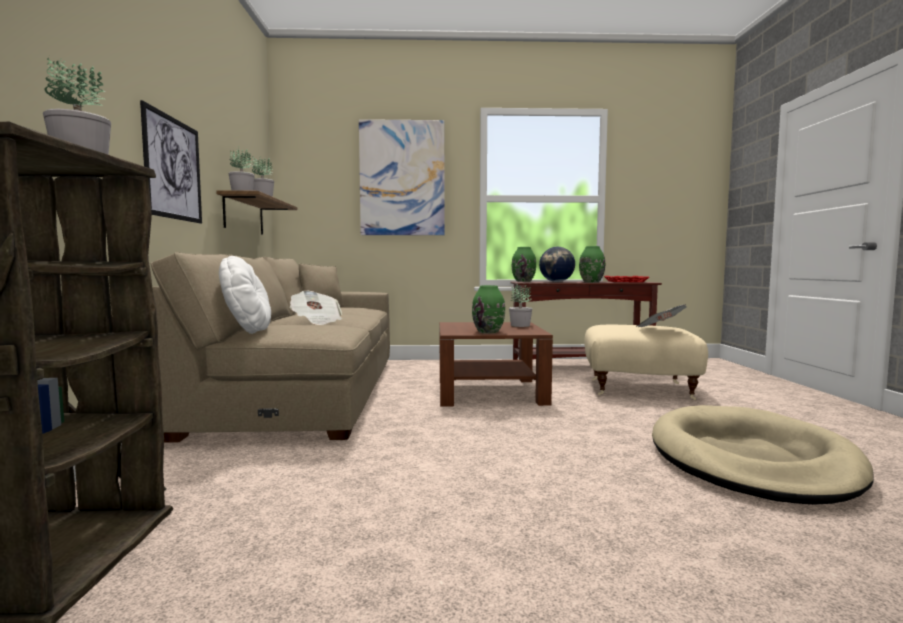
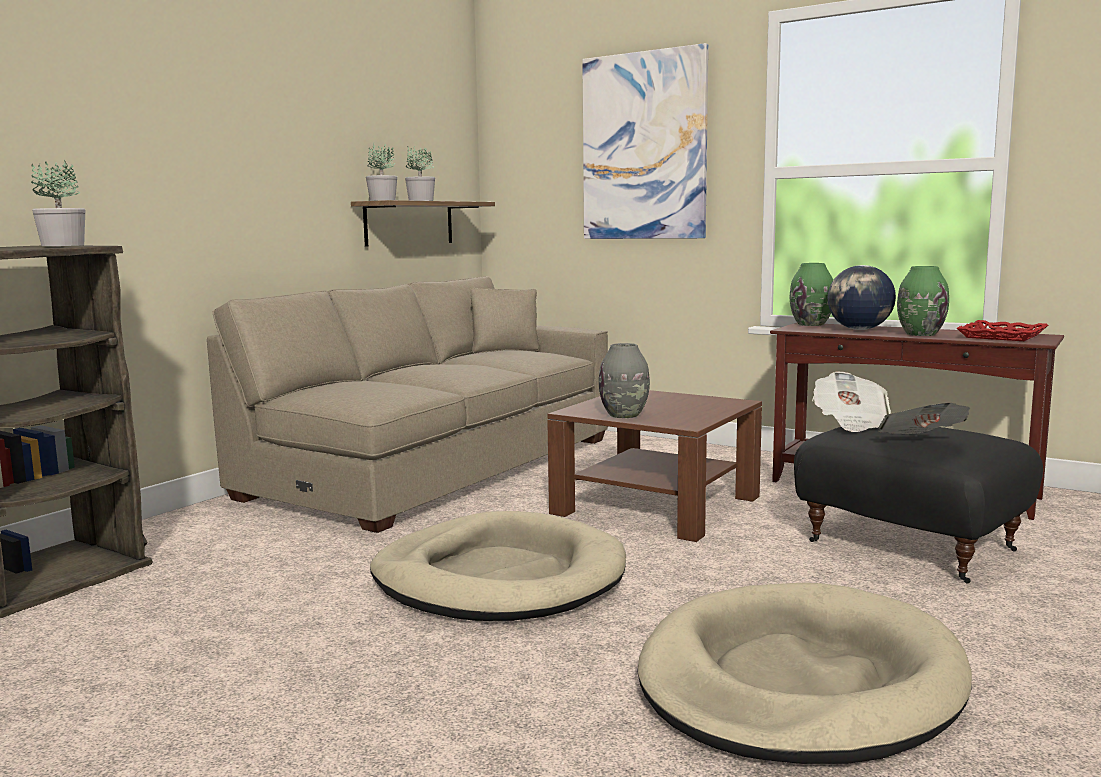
camera: 35 degrees right, 5 degrees up
picture [140,100,202,223] -> none
white pillow [219,256,271,334] -> none
newspaper [290,291,342,325] -> newspaper moved to [812,372,891,432]
green vase [472,285,505,334] -> grey vase [599,343,650,418]
potted plant [509,284,532,327] -> none
beige ottoman [584,325,708,400] -> black ottoman [794,427,1043,584]
none -> beige dog bed [370,511,626,621]

